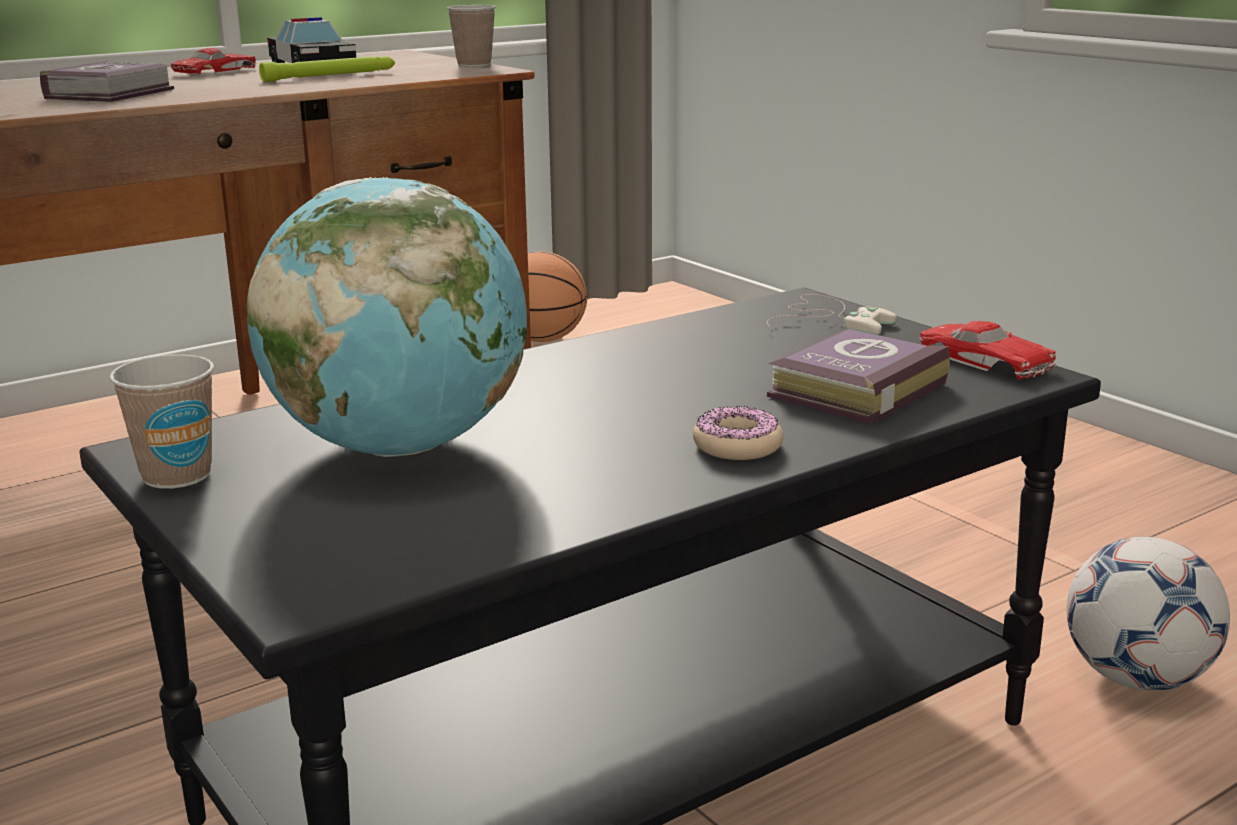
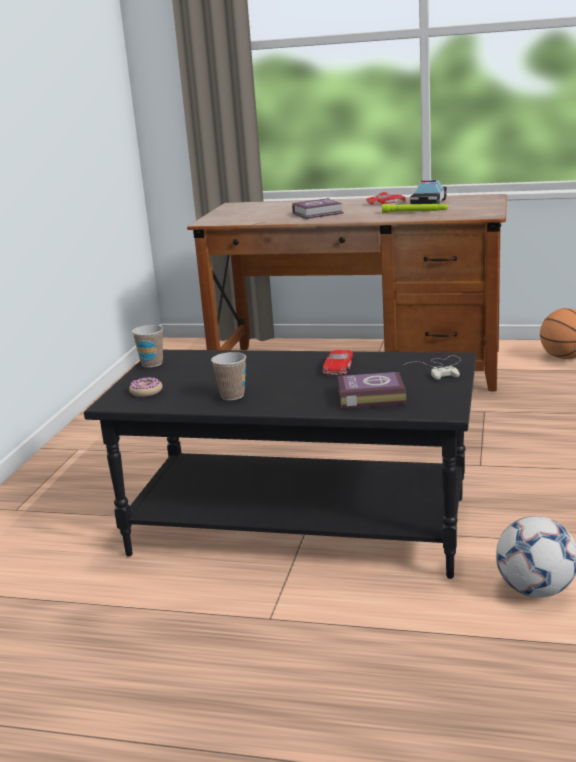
camera: 50 degrees right, 0 degrees up
globe [247,177,527,457] -> none
cup [447,5,496,67] -> cup moved to [211,352,246,400]
donut [693,406,784,460] -> donut moved to [129,377,162,397]
red toy car [919,321,1057,379] -> red toy car moved to [323,350,353,376]

